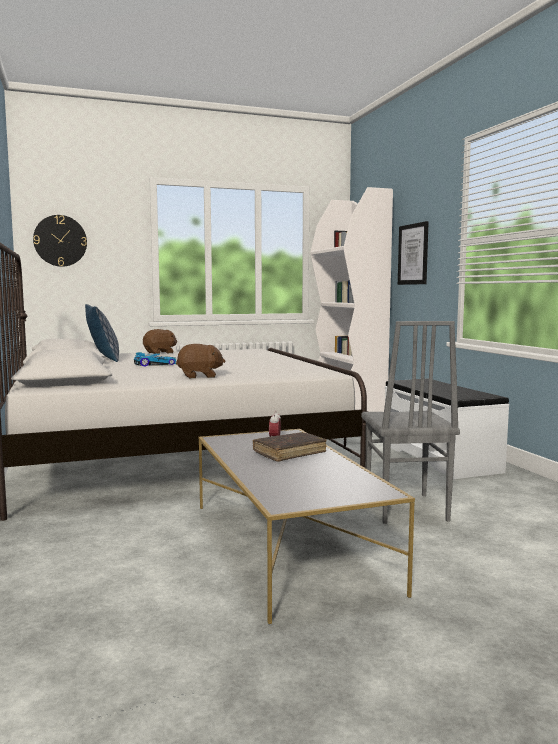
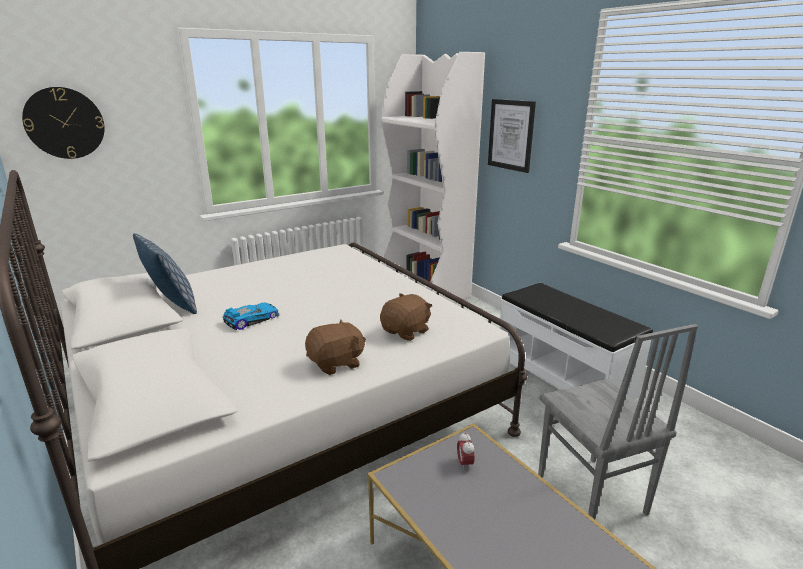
camera: 15 degrees left, 15 degrees up
brown plush toy [143,329,177,354] -> brown plush toy moved to [380,293,432,341]
brown book [253,432,327,462] -> none

